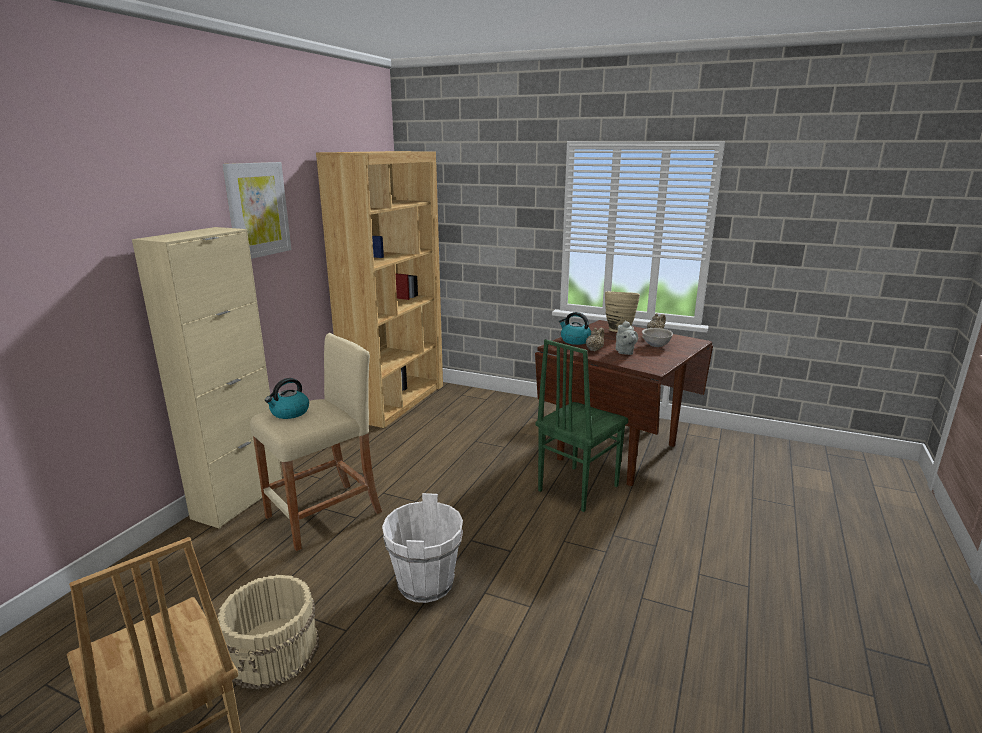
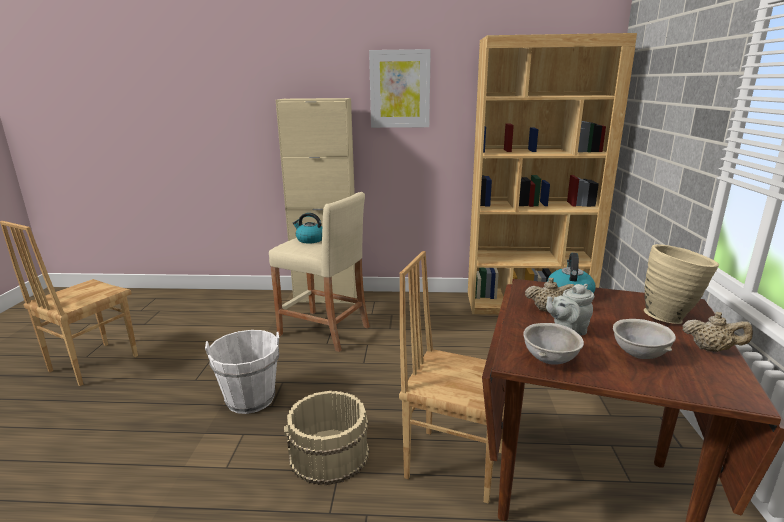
camera: 70 degrees right, 0 degrees up
beige bucket [218,575,319,690] -> beige bucket moved to [284,391,369,485]
green chair [536,339,628,512] -> brown chair [399,251,505,504]
none -> grey bowl [523,323,584,365]

